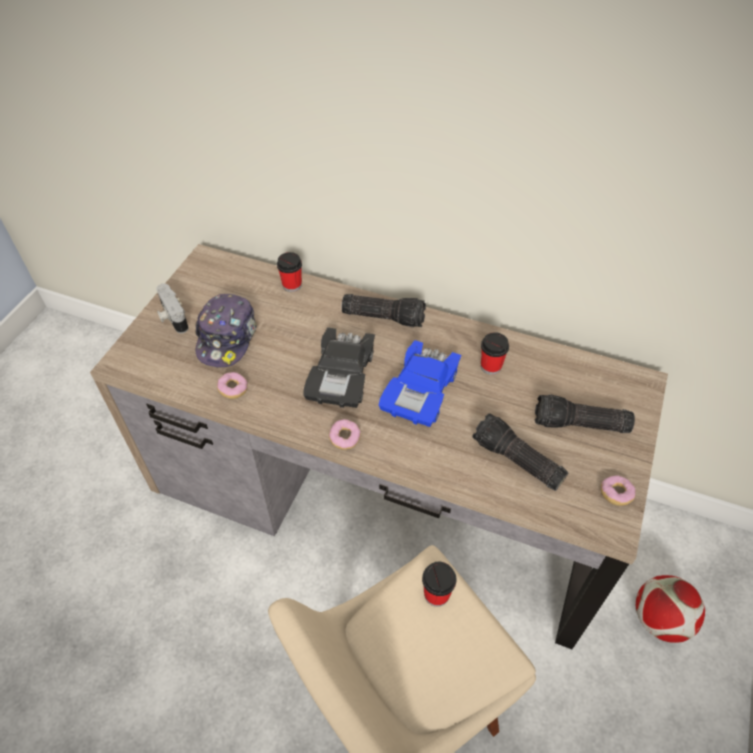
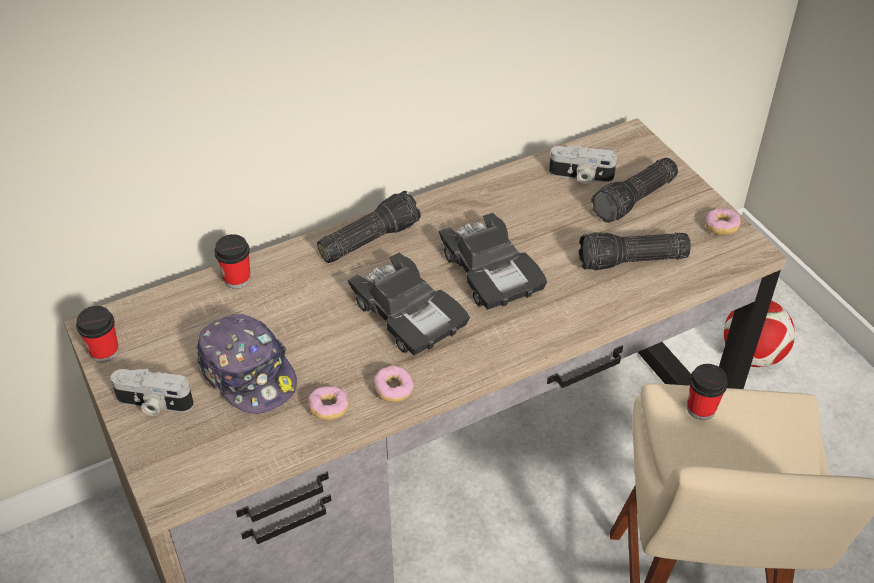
camera: 50 degrees left, 5 degrees down
donut [329,419,361,450] -> donut moved to [373,366,414,402]
blue toy car [379,340,461,427] -> black toy car [439,213,547,310]
cup [481,332,509,375] -> cup moved to [76,306,119,362]
none -> camera [549,145,617,184]

